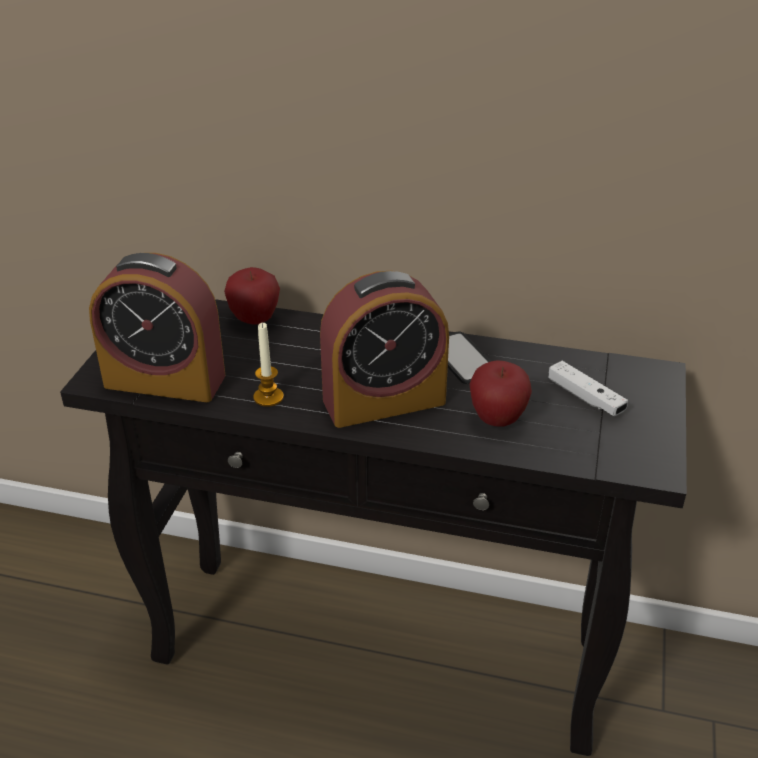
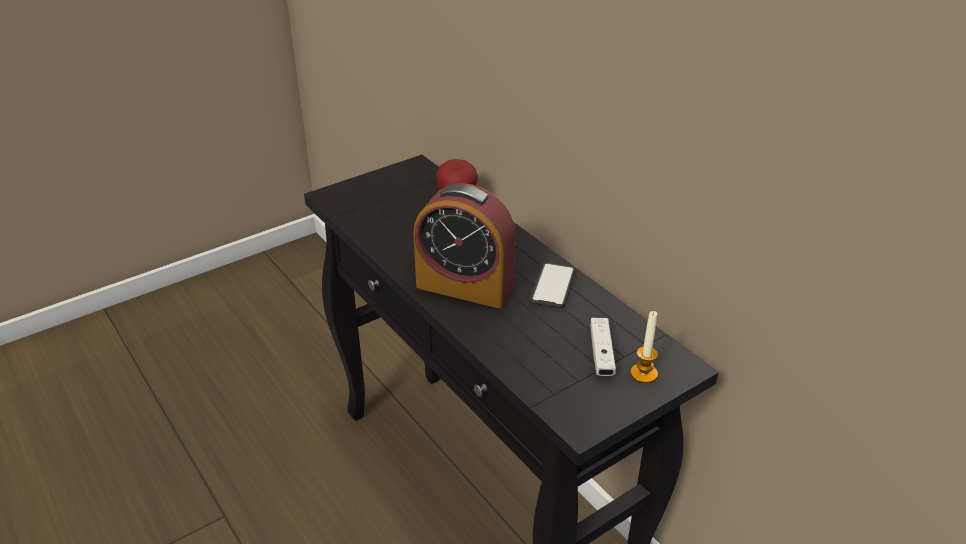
camera: 40 degrees right, 0 degrees up
alarm clock [89,253,225,402] -> none
candle [253,323,284,407] -> candle moved to [630,311,658,383]
apple [469,360,532,427] -> none

